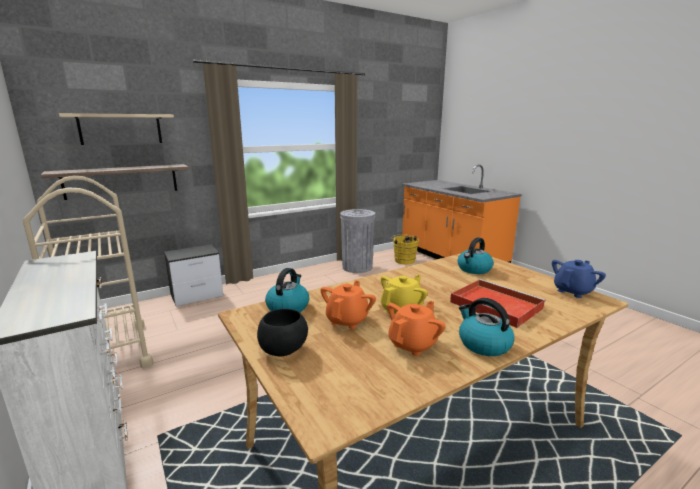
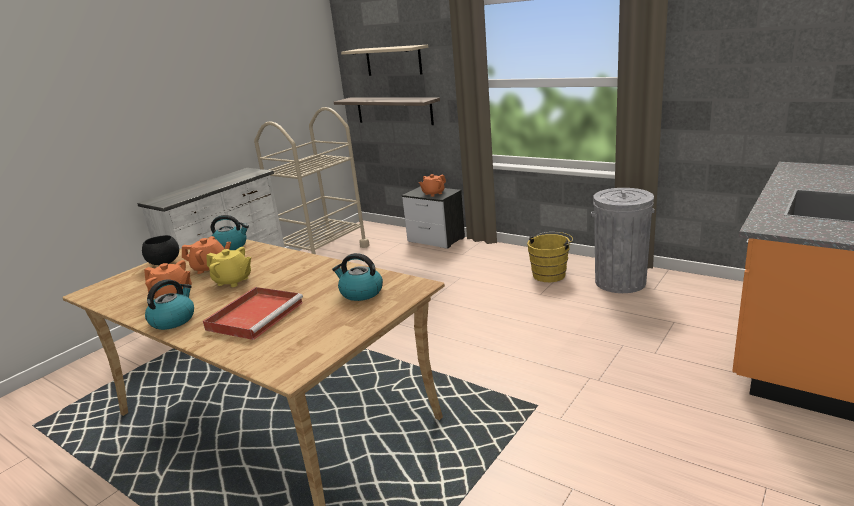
camera: 70 degrees right, 5 degrees up
yellow bucket [391,234,419,265] -> yellow bucket moved to [527,232,573,282]
blue teapot [552,260,606,298] -> none
none -> orange teapot [419,174,446,197]

